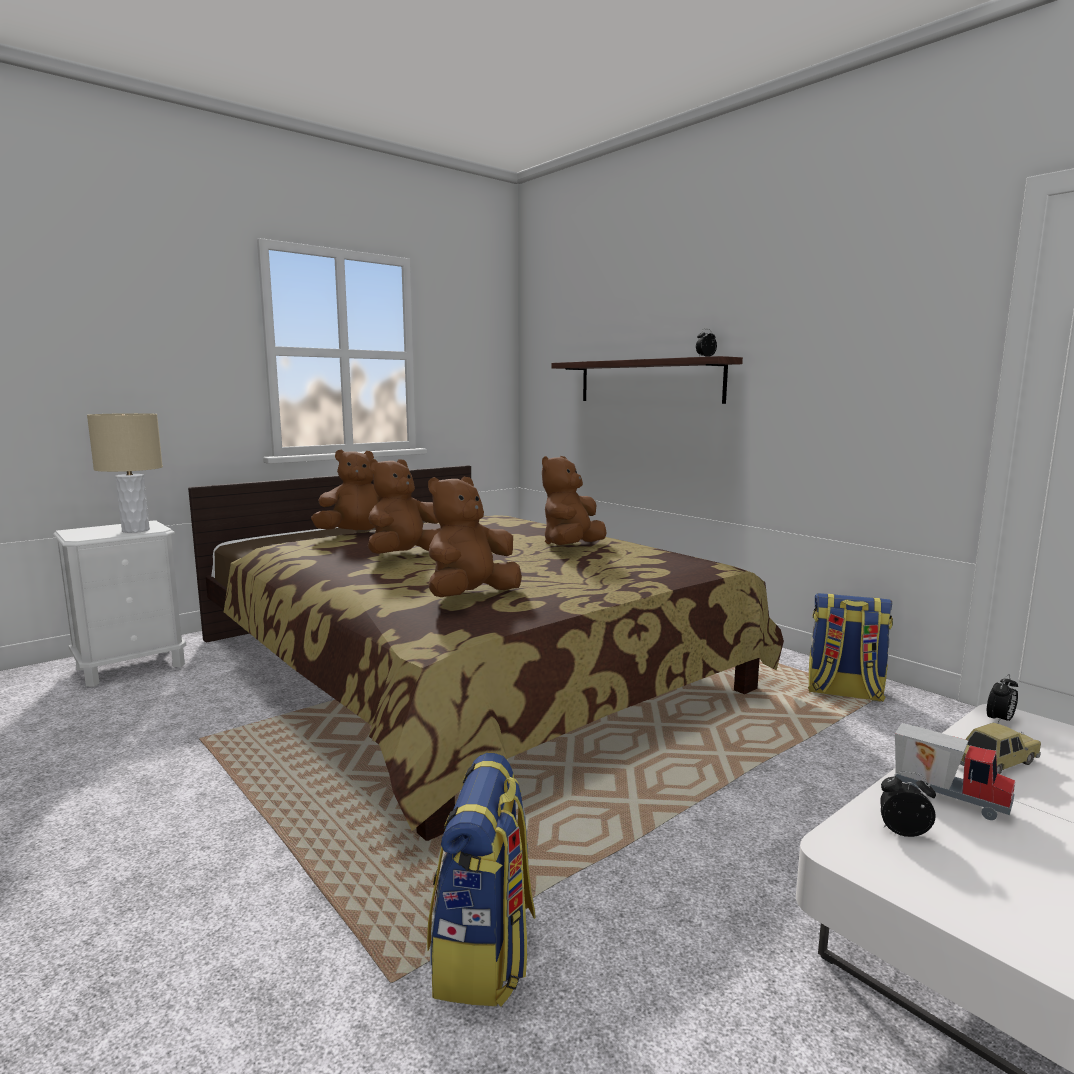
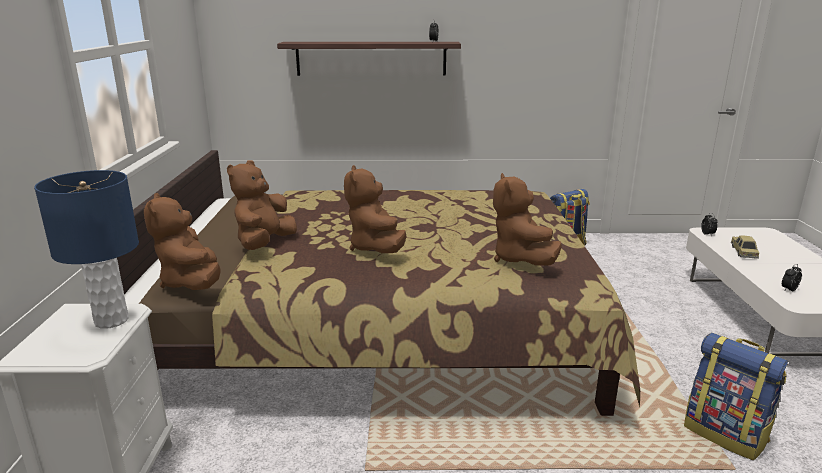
camera: 50 degrees left, 10 degrees up
beige table lamp [87,413,163,533] -> blue table lamp [34,170,139,329]
brown plush toy [542,456,606,545] -> brown plush toy moved to [144,193,221,290]
toy truck [895,723,1015,820] -> none

